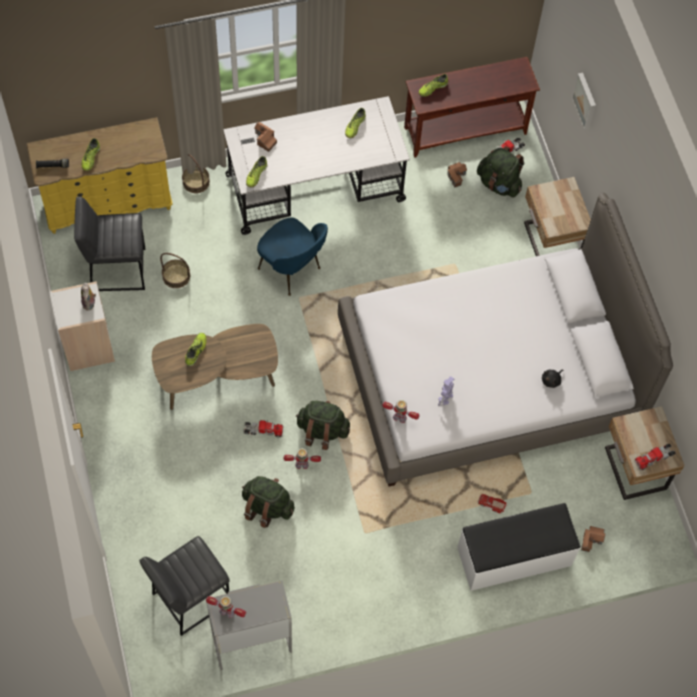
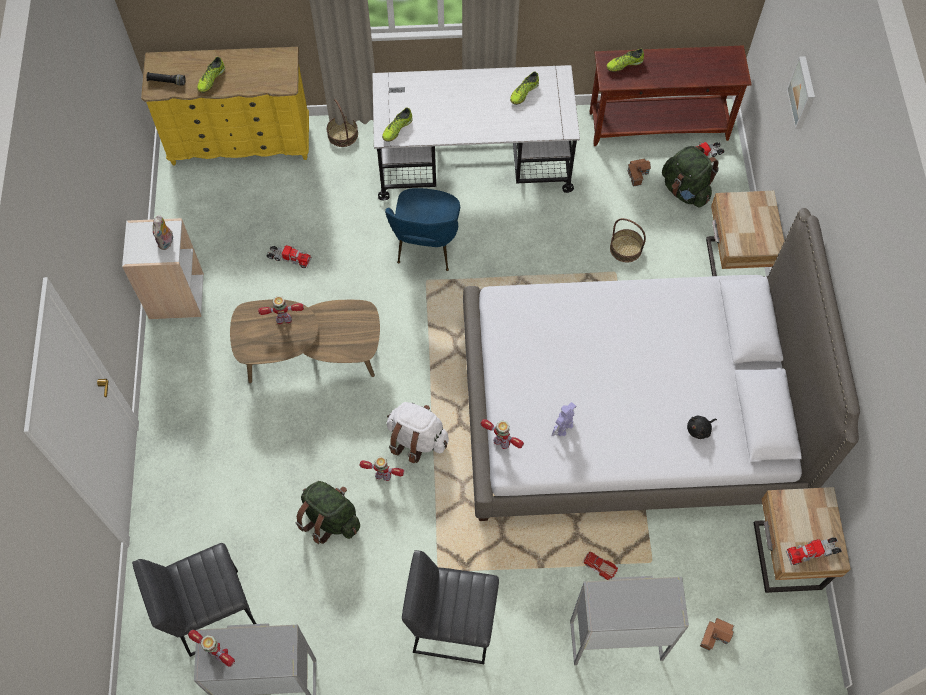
camera: 15 degrees right, 0 degrees up
grey stool [74,197,145,291] -> grey stool moved to [402,550,499,664]
basket [160,253,190,288] -> basket moved to [610,218,646,262]
shoe [185,333,207,366] -> toy robot [258,296,304,324]
toy truck [243,420,283,438] -> toy truck moved to [266,245,312,268]
toy house [254,122,277,152] -> none
blue chair [257,218,328,296] -> blue chair turned 45 degrees clockwise [385,188,460,271]
green backpack [296,401,350,450] -> white backpack [387,402,449,463]
white bench [457,503,581,591] -> grey cabinet [570,576,689,665]

